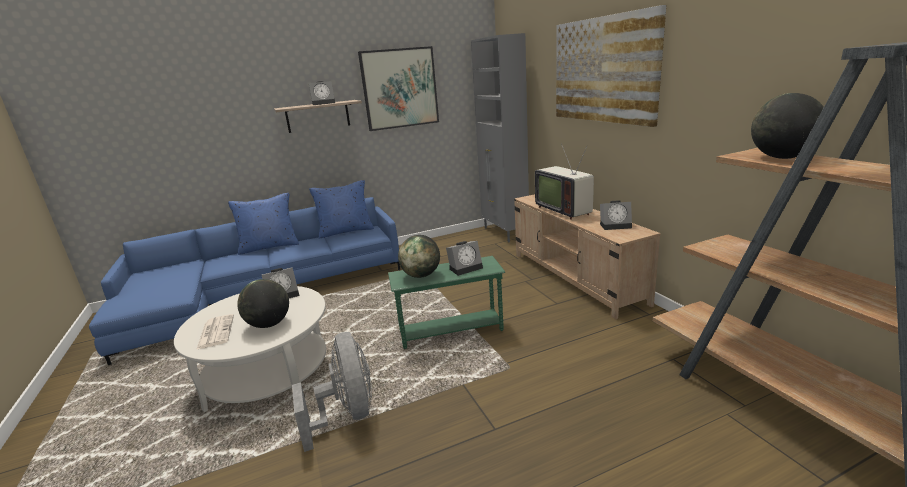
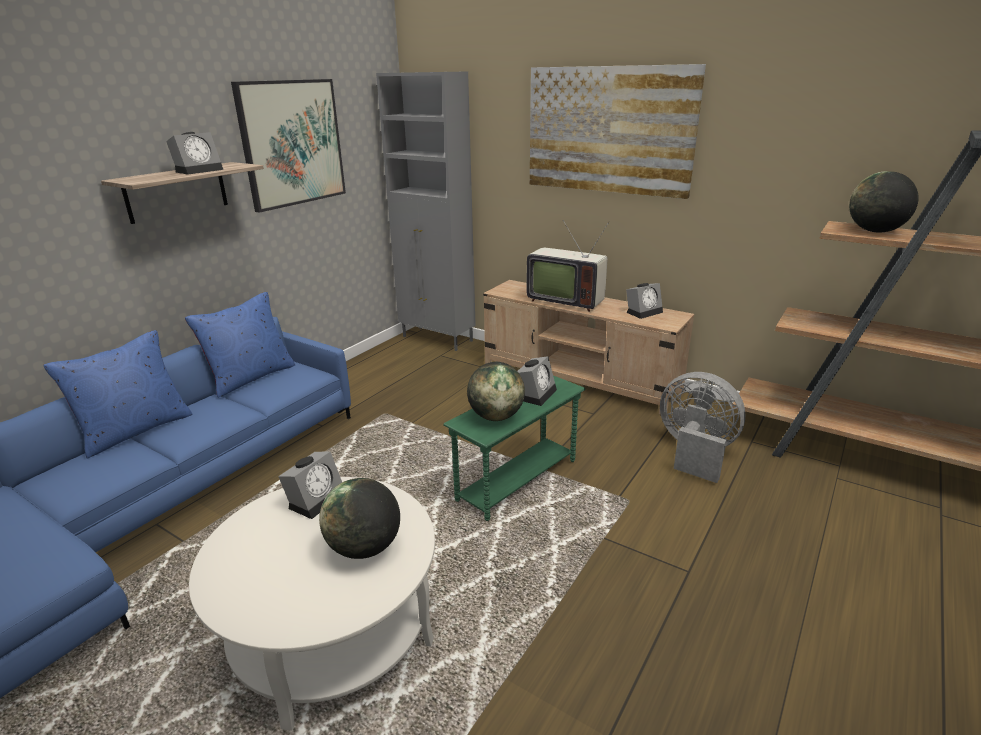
camera: 35 degrees left, 5 degrees up
newspaper [196,314,234,350] -> none
grey fan [292,332,372,452] -> grey fan moved to [660,372,745,483]

